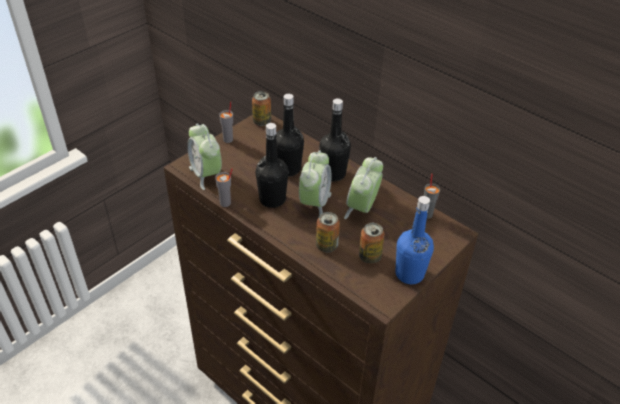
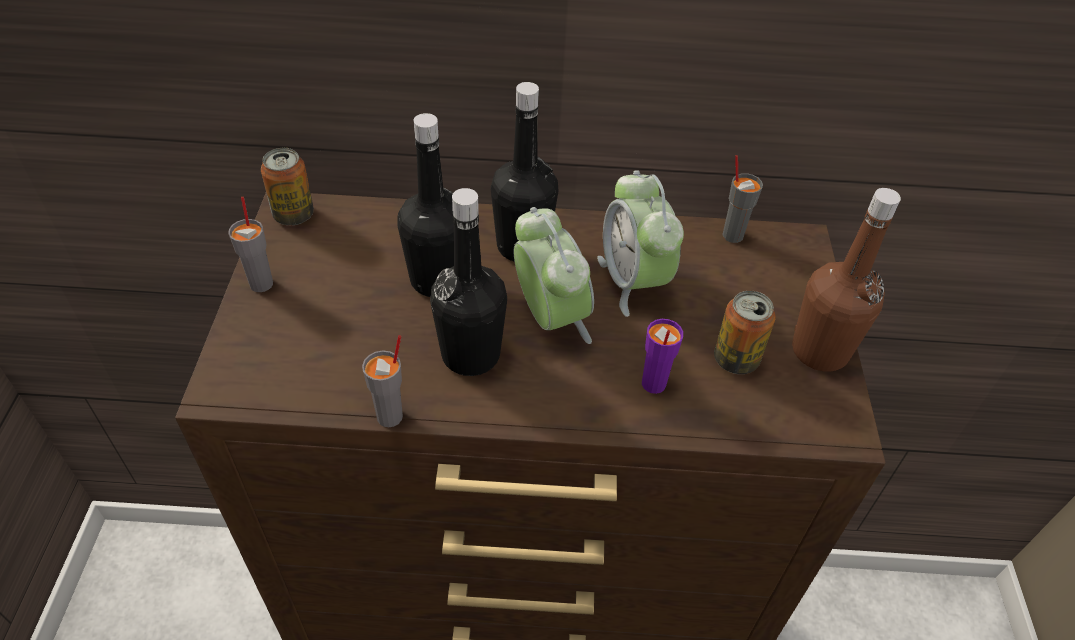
camera: 40 degrees left, 5 degrees up
alarm clock [187,123,222,190] -> none
can [316,212,340,252] -> purple cup [642,319,683,394]
blue bottle [395,196,434,284] -> brown bottle [792,188,901,372]

